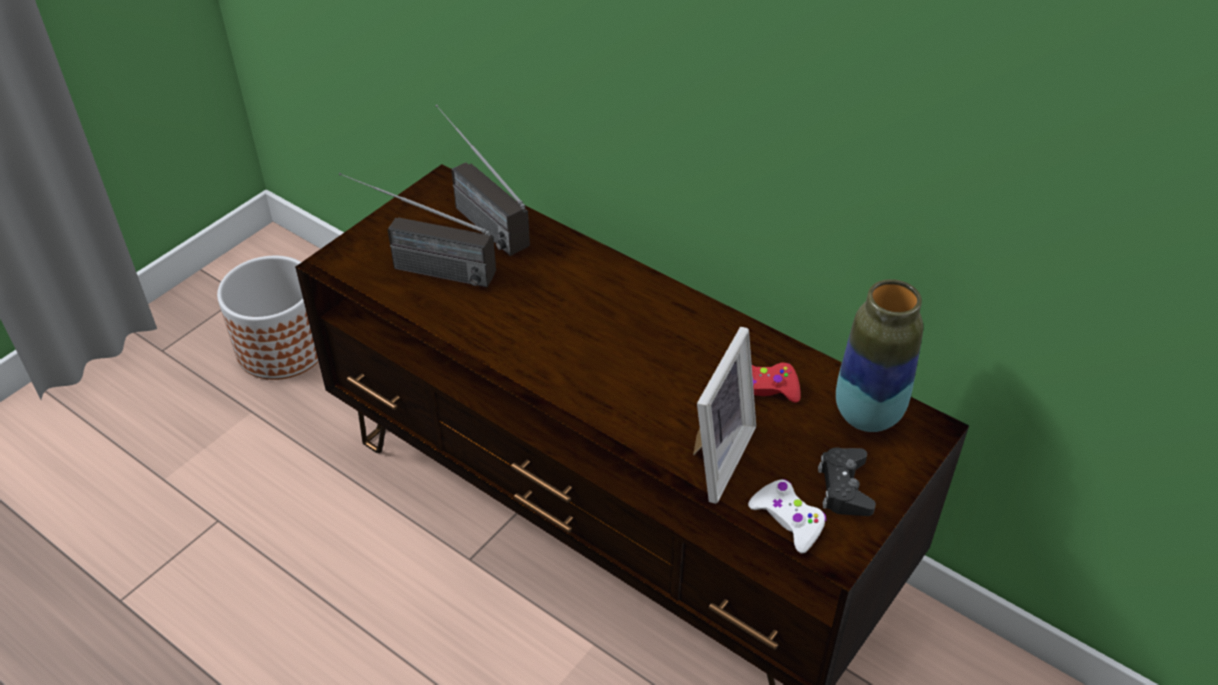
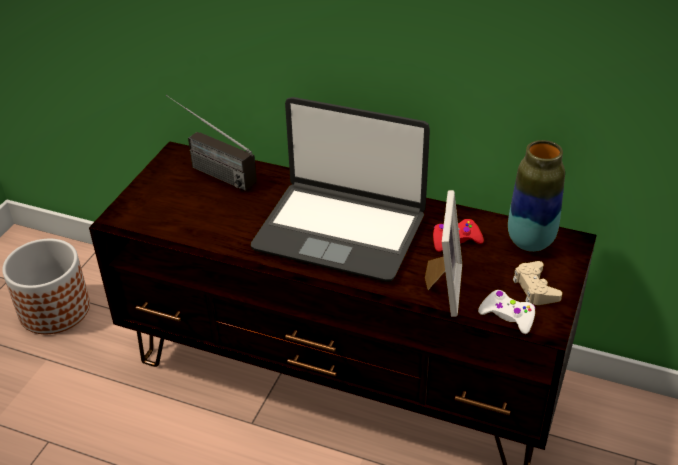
camera: 15 degrees left, 5 degrees down
radio [339,173,496,287] -> none
black game controller [818,448,876,516] -> beige game controller [513,261,562,305]
none -> laptop [251,97,430,282]

